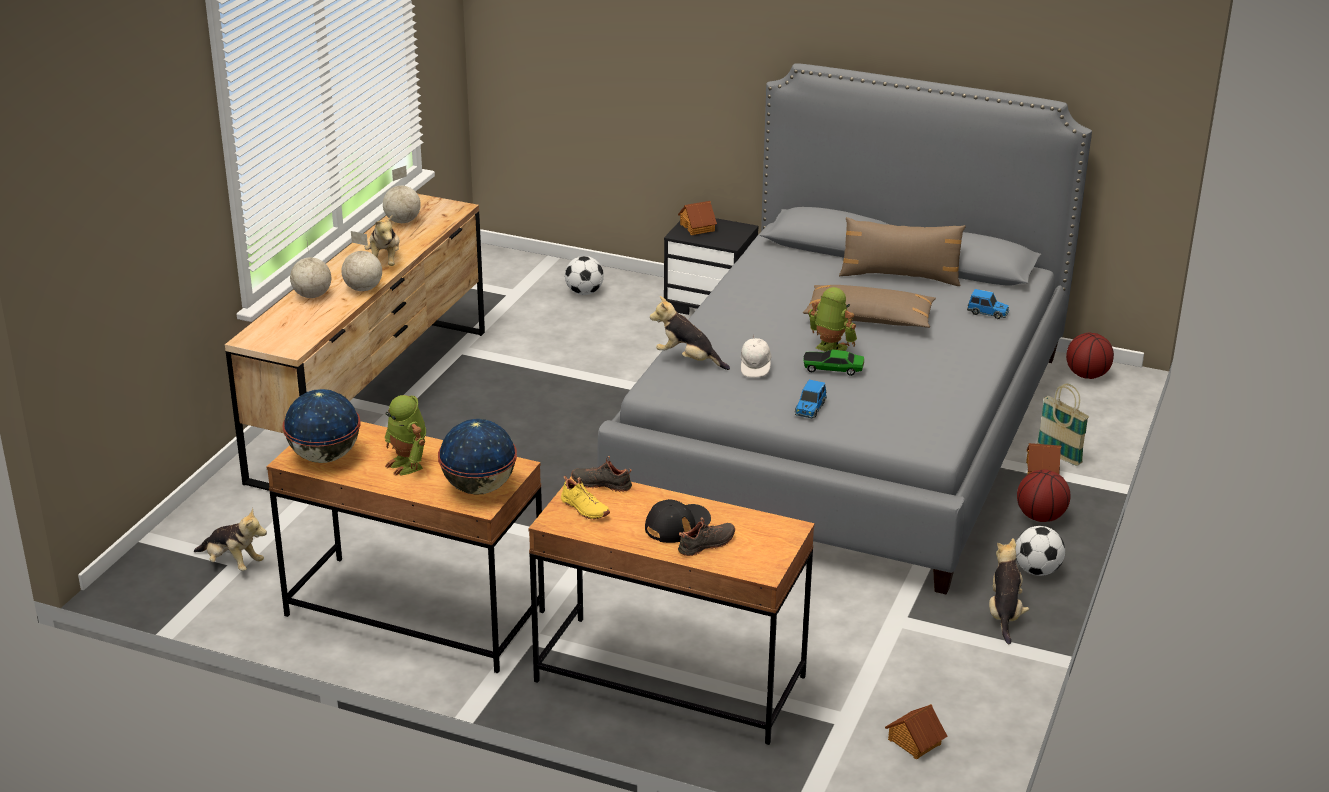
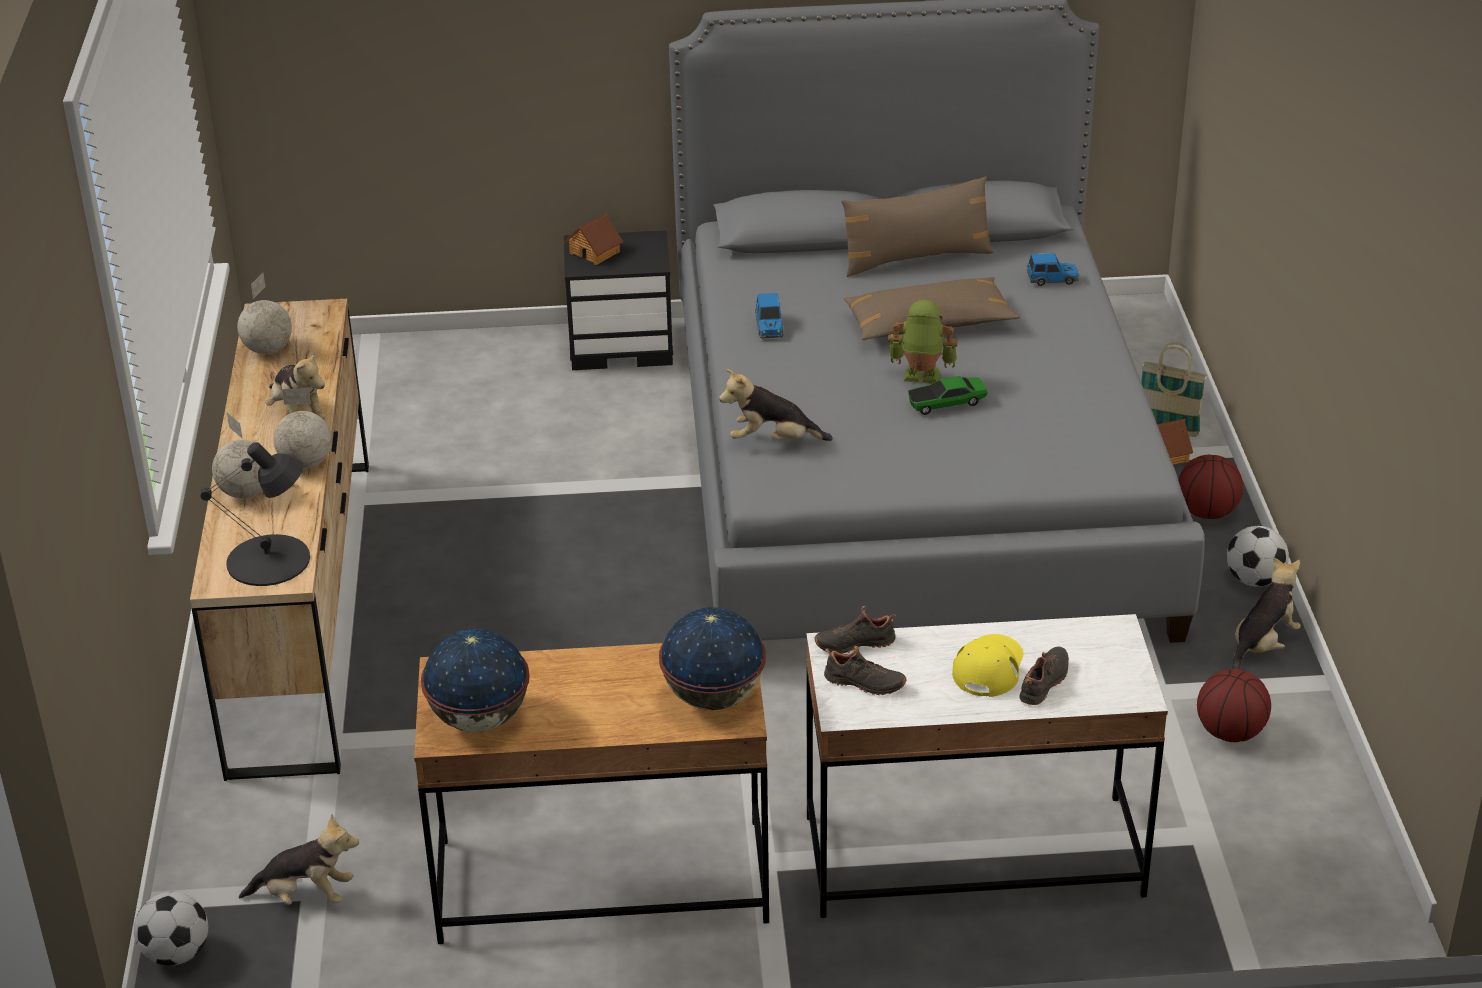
camera: 25 degrees left, 5 degrees up
toy robot [384,395,426,476] -> none
brown desk [528,476,815,745] -> white desk [806,614,1168,918]
yellow shoe [561,476,610,519] -> black shoe [824,646,906,695]
football [565,256,604,295] -> football moved to [134,892,208,966]
black cap [645,499,711,543] -> yellow cap [952,634,1023,697]
white cap [741,334,772,378] -> none
toy car [795,380,827,418] -> toy car moved to [755,293,784,339]
toy house [885,704,948,759] -> none
plush toy [989,538,1029,644] -> plush toy turned 60 degrees clockwise [1232,557,1301,669]
basketball [1066,333,1114,379] -> basketball moved to [1197,669,1271,742]
none -> black table lamp [200,442,310,586]

